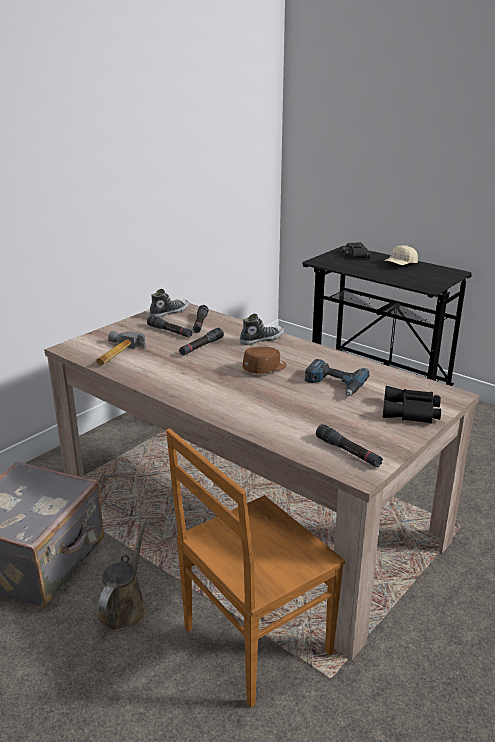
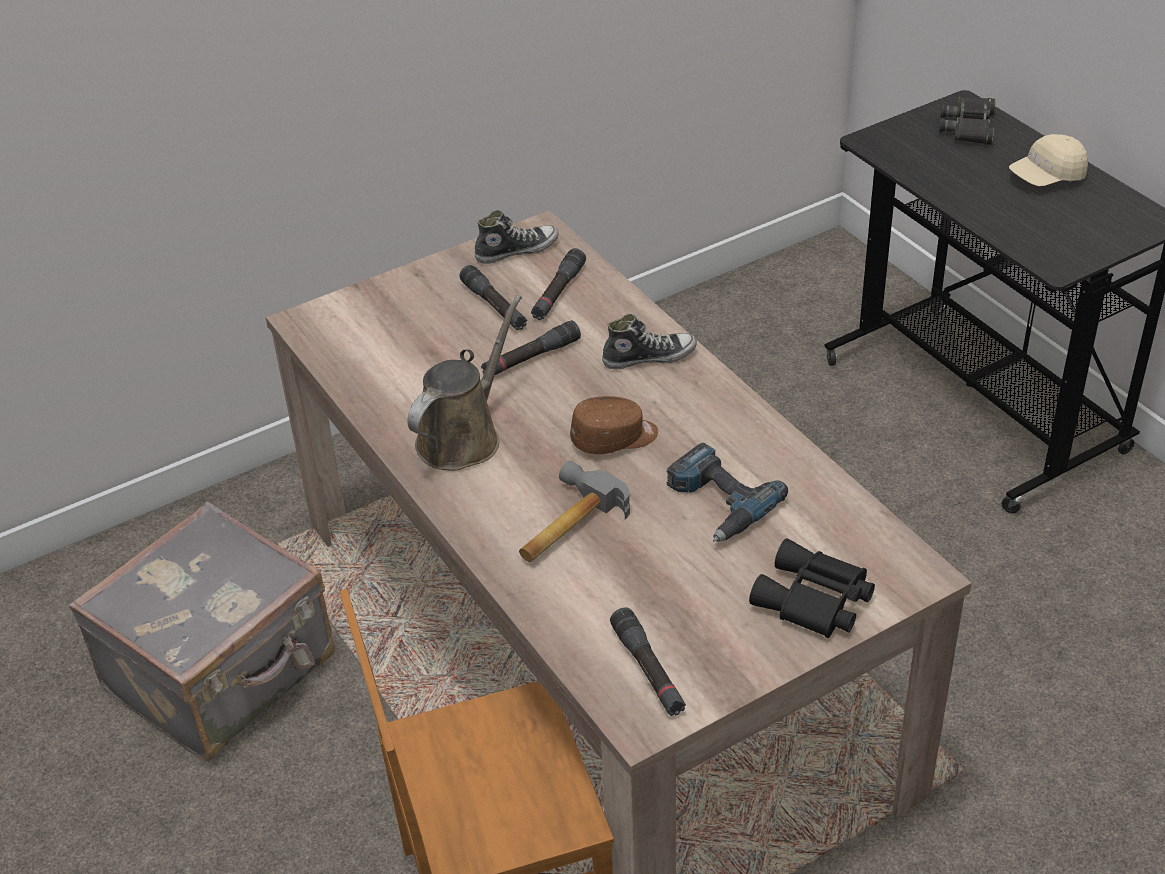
camera: 20 degrees right, 15 degrees up
hammer [96,331,146,366] -> hammer moved to [519,461,630,562]
brown watering can [97,518,147,631] -> brown watering can moved to [407,295,522,471]

